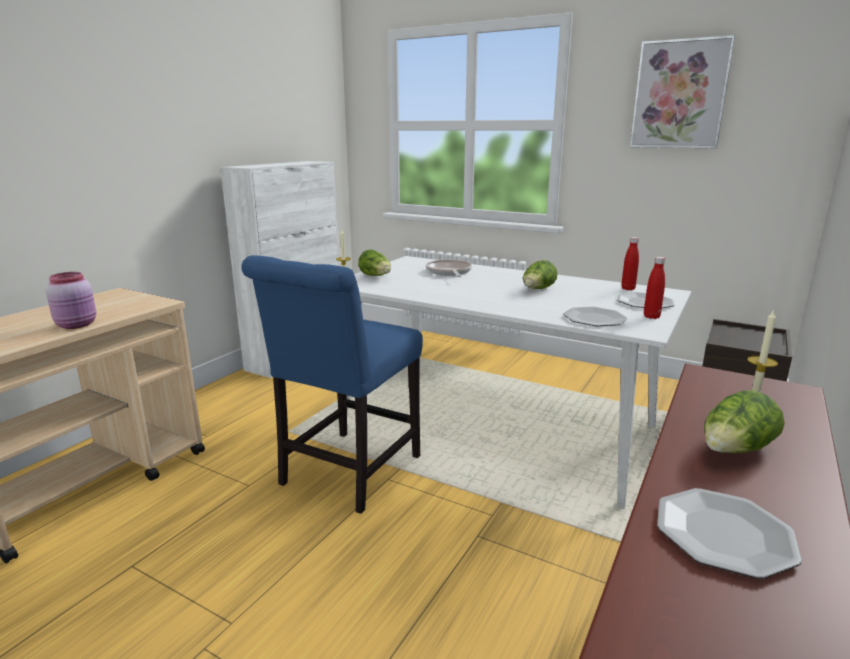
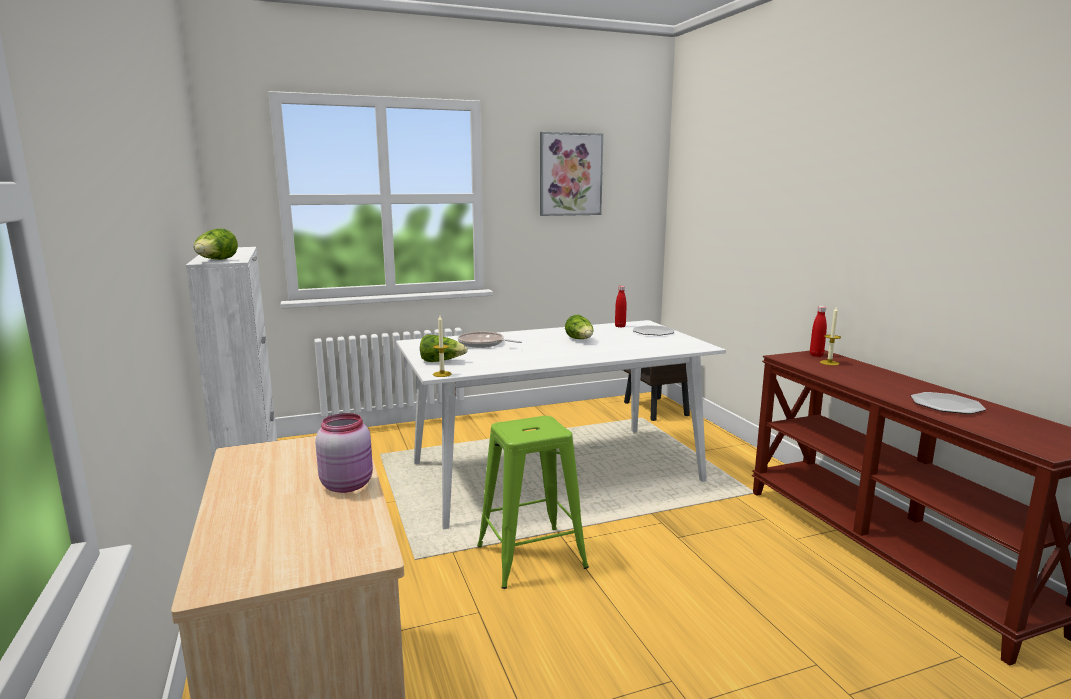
camera: 50 degrees left, 5 degrees down
blue chair [241,255,423,514] -> green stool [477,416,589,589]
plate [563,307,627,326] -> none
red bottle [644,257,665,319] -> red bottle moved to [810,306,827,357]
lettuce [704,390,785,453] -> lettuce moved to [194,228,238,260]

